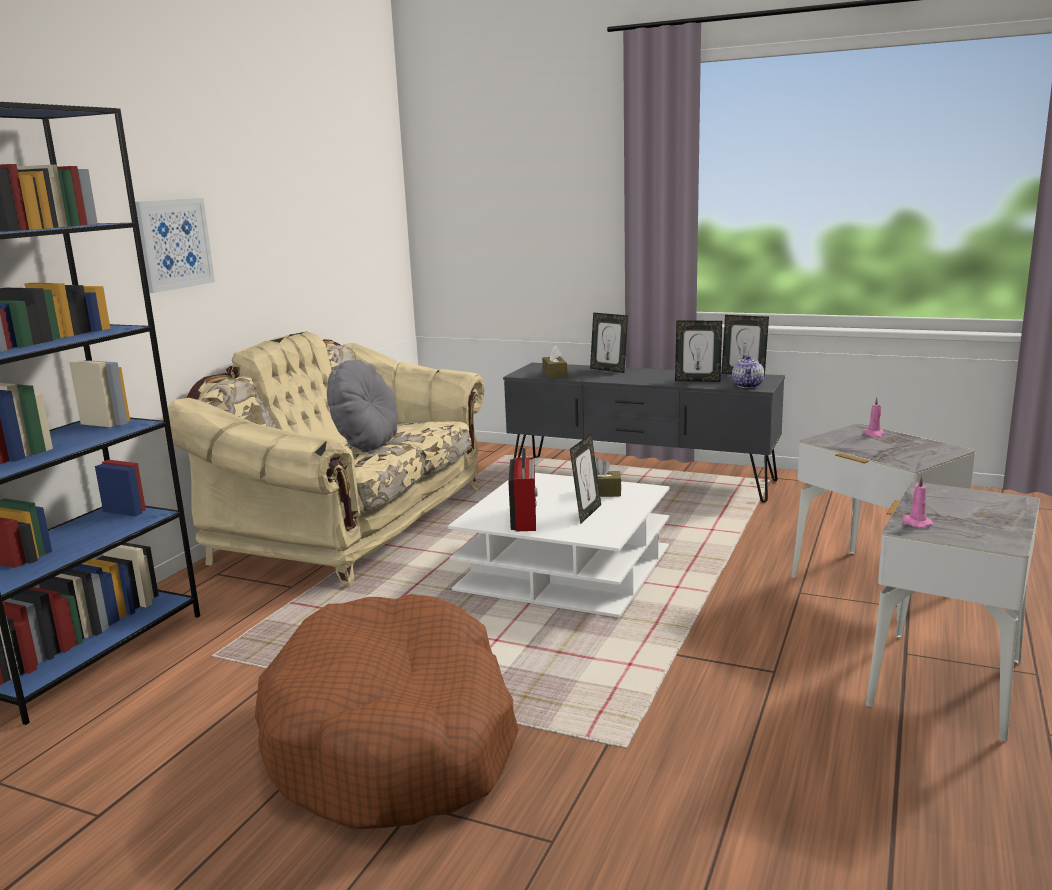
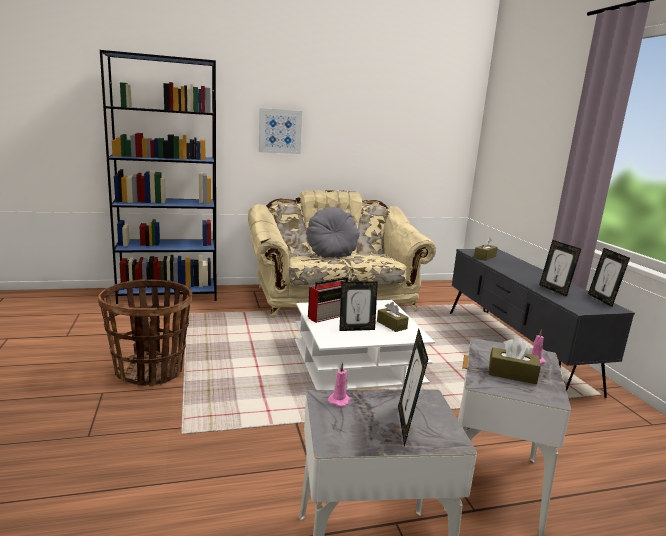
camera: 50 degrees right, 0 degrees up
brown dog bed [255,594,519,829] -> basket [98,279,192,386]
picture frame [590,313,628,373] -> picture frame moved to [398,328,428,447]
teapot [732,355,764,388] -> none
none -> brown tissue box [489,338,541,384]

